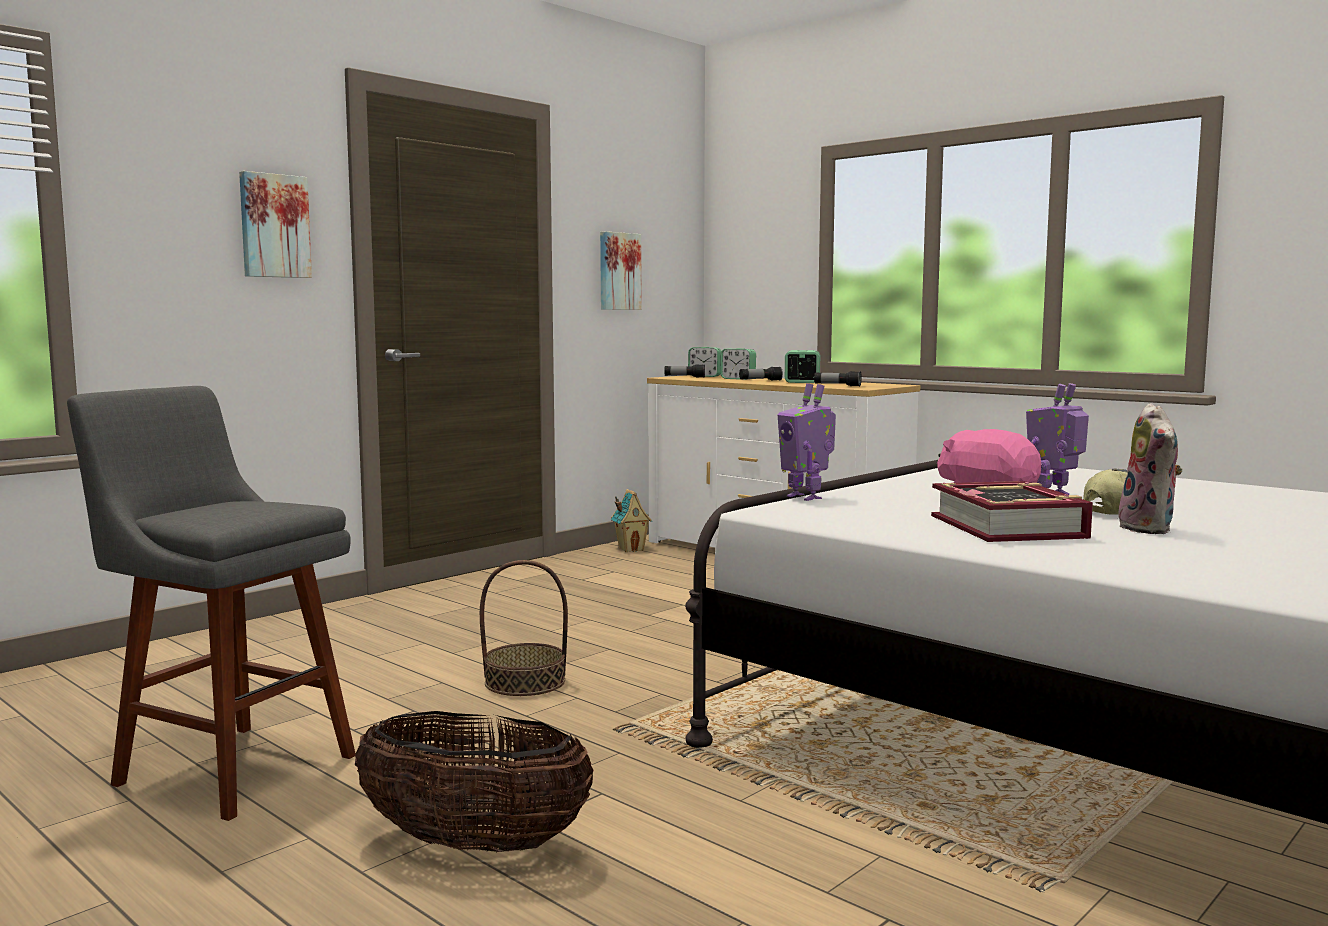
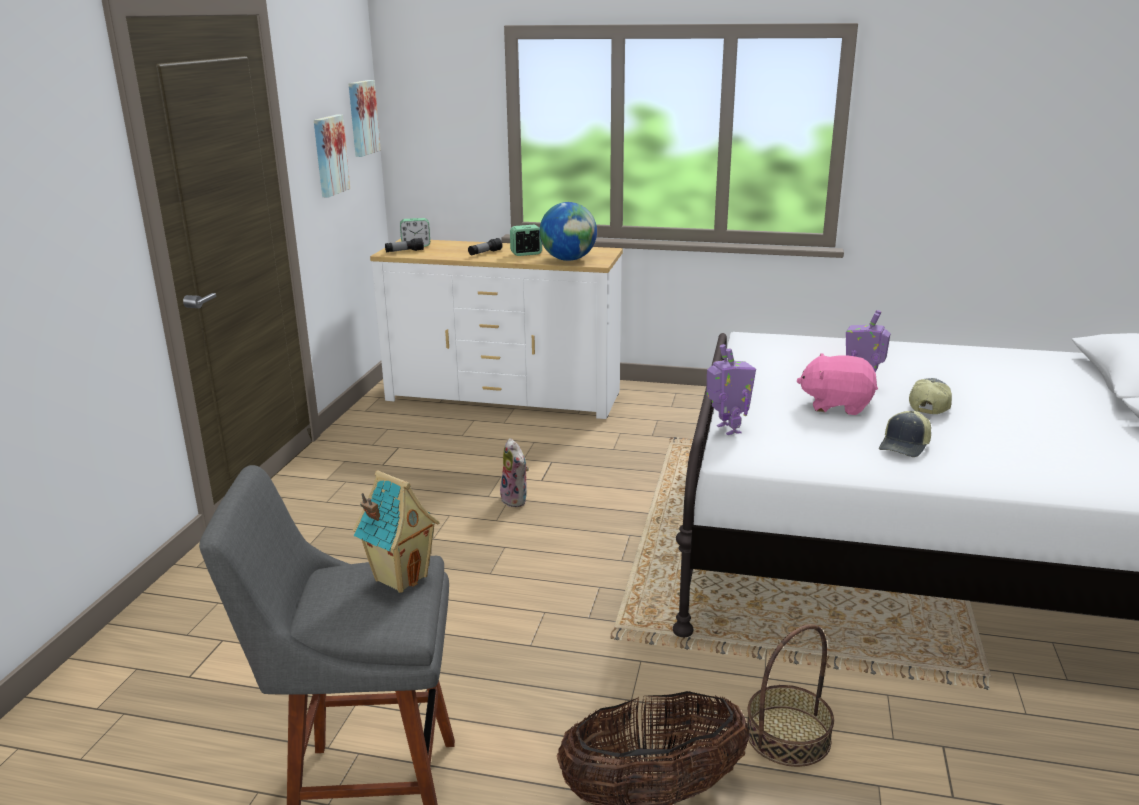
camera: 30 degrees left, 15 degrees up
picture [239,171,312,278] -> picture moved to [348,80,381,157]
basket [480,560,568,696] -> basket moved to [747,624,834,767]
toy house [610,489,652,552] -> toy house moved to [353,470,440,593]
alarm clock [720,348,756,380] -> none
toy robot [778,383,836,501] -> toy robot turned 135 degrees counterclockwise [706,344,756,435]
flashlight [814,371,862,386] -> globe [540,202,597,261]
book [931,481,1093,542] -> cap [879,411,931,457]
plush toy [1119,403,1182,534] -> plush toy moved to [499,438,529,507]

